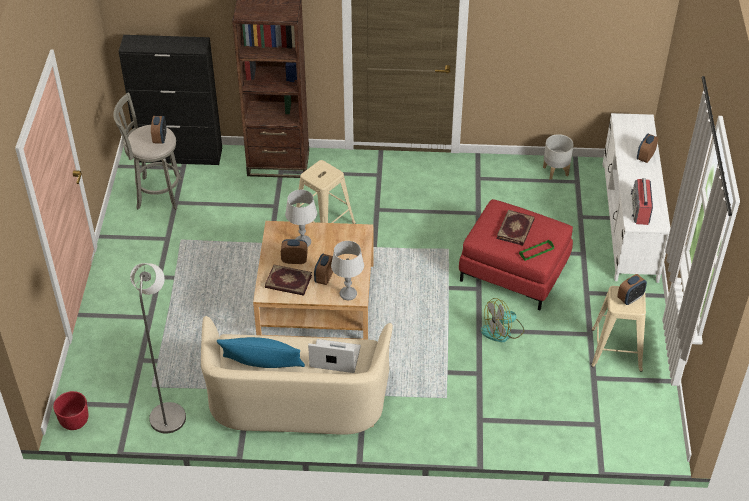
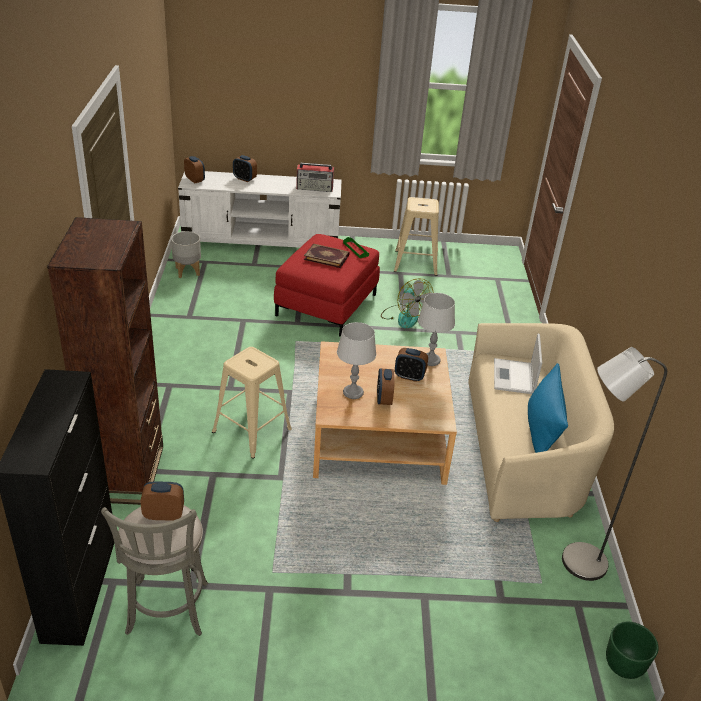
camera: 95 degrees left, 10 degrees down
red planter [53,391,88,430] -> green planter [606,622,659,679]
book [265,265,312,296] -> none
alarm clock [617,274,647,305] -> alarm clock moved to [184,156,205,183]

